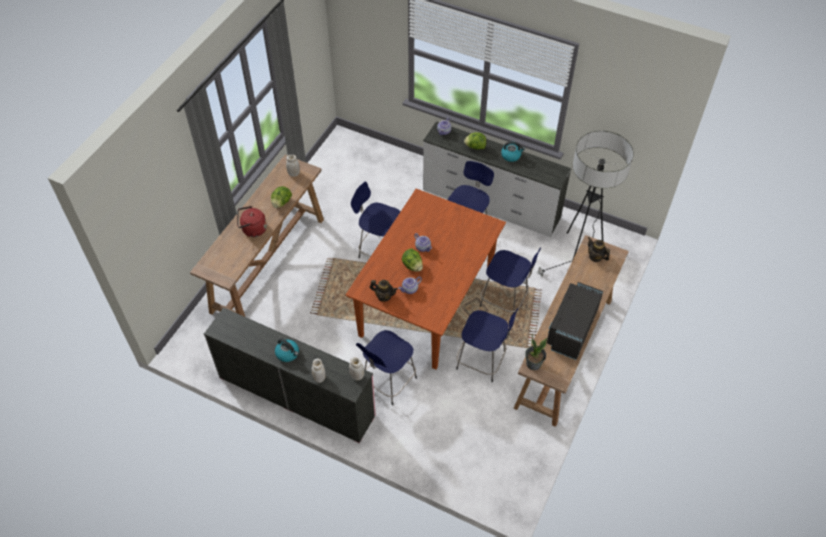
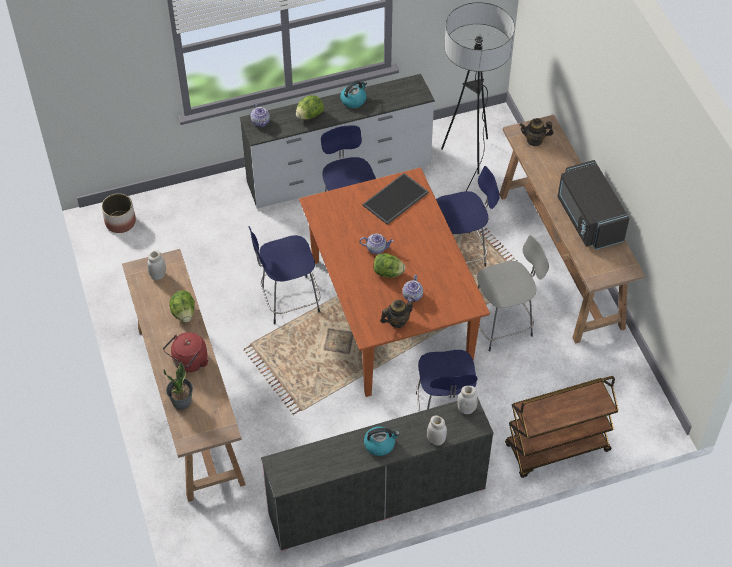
camera: 45 degrees left, 0 degrees up
blue stool [456,308,518,382] -> grey stool [477,235,549,352]
potted plant [525,333,548,370] -> potted plant moved to [164,361,193,410]
none -> planter [101,193,136,233]
none -> tray [362,173,429,225]
none -> brown cart [505,376,619,478]

